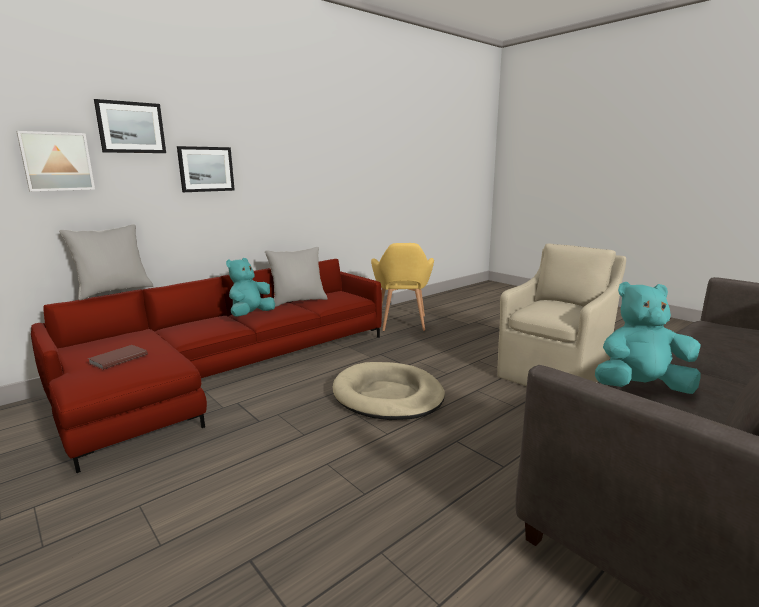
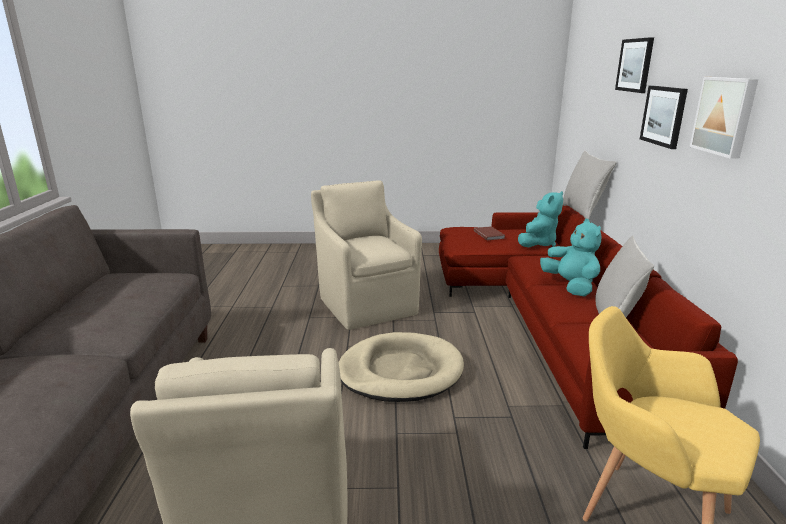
camera: 130 degrees right, 5 degrees up
picture [16,131,95,191] -> picture moved to [690,77,759,159]
turquoise plush toy [595,282,701,394] -> turquoise plush toy moved to [518,191,563,247]
none -> beige armchair [311,180,422,330]

